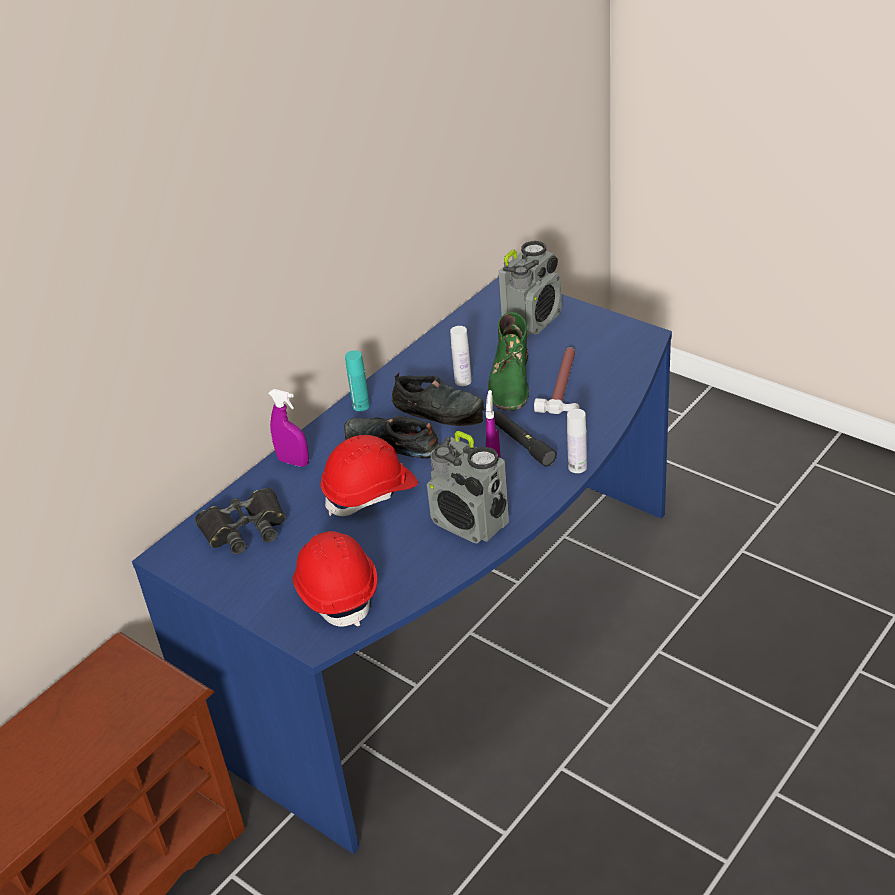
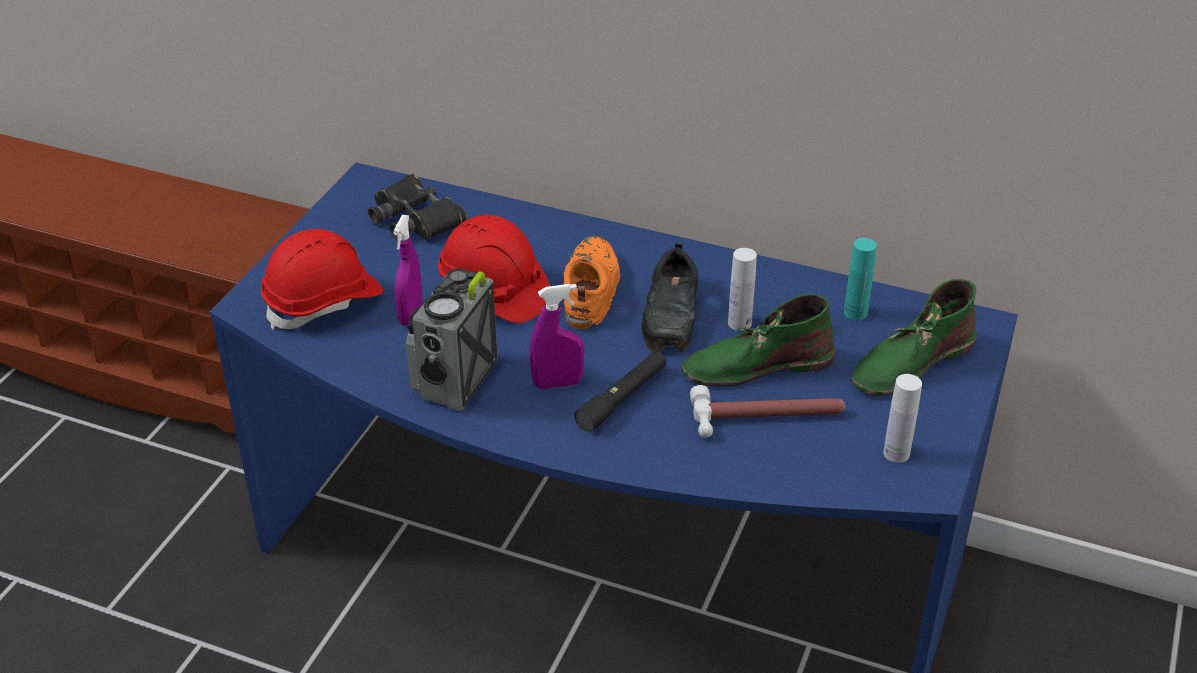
camera: 70 degrees right, 0 degrees up
purple spray bottle [268,389,309,467] -> purple spray bottle moved to [393,215,422,326]
black shoe [344,416,440,459] -> orange shoe [563,235,620,329]
turquoise bottle [345,350,370,411] -> turquoise bottle moved to [844,238,877,320]
radio [499,241,562,336] -> green boot [851,279,977,396]
white bottle [567,409,587,473] -> white bottle moved to [883,374,922,463]

